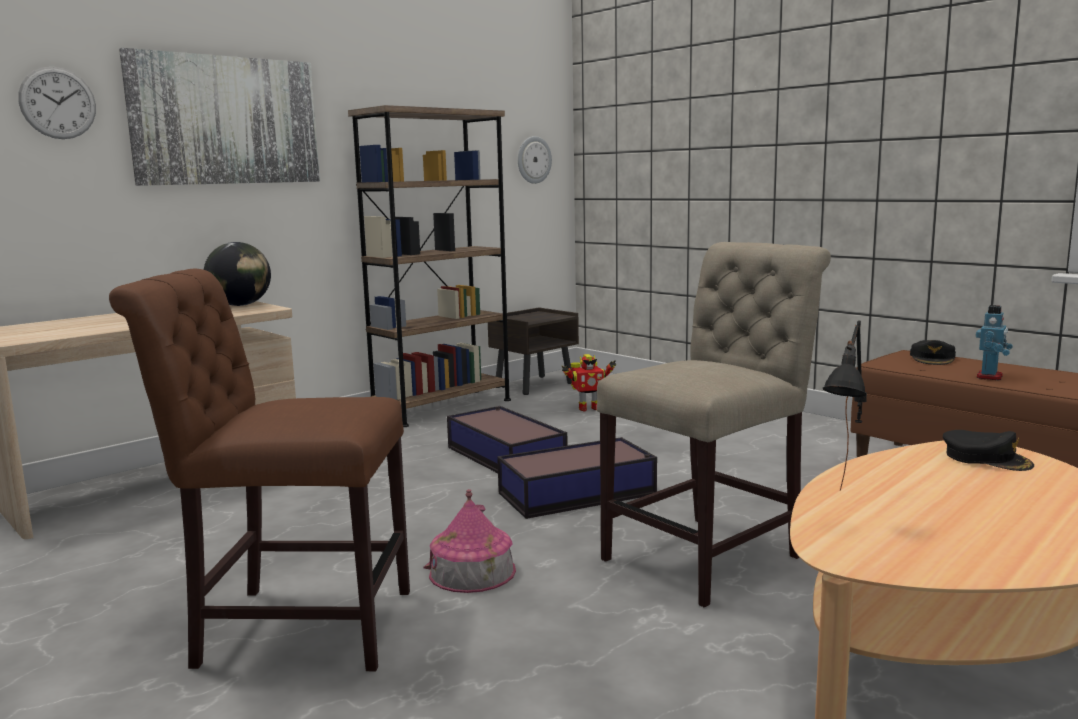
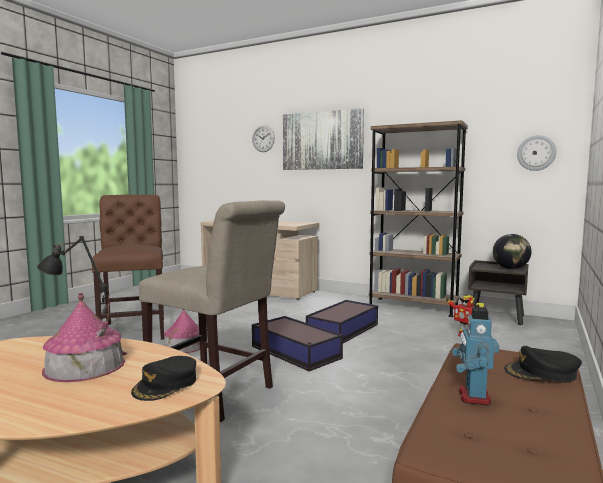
camera: 70 degrees right, 5 degrees down
globe [204,242,271,306] -> globe moved to [493,234,532,269]
toy robot [976,305,1013,380] -> toy robot turned 90 degrees clockwise [452,307,499,406]
none -> toy house [42,293,127,382]

